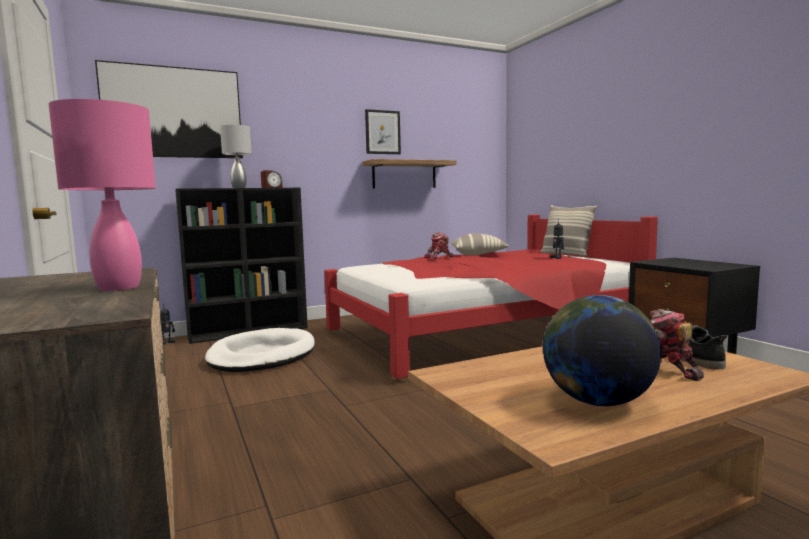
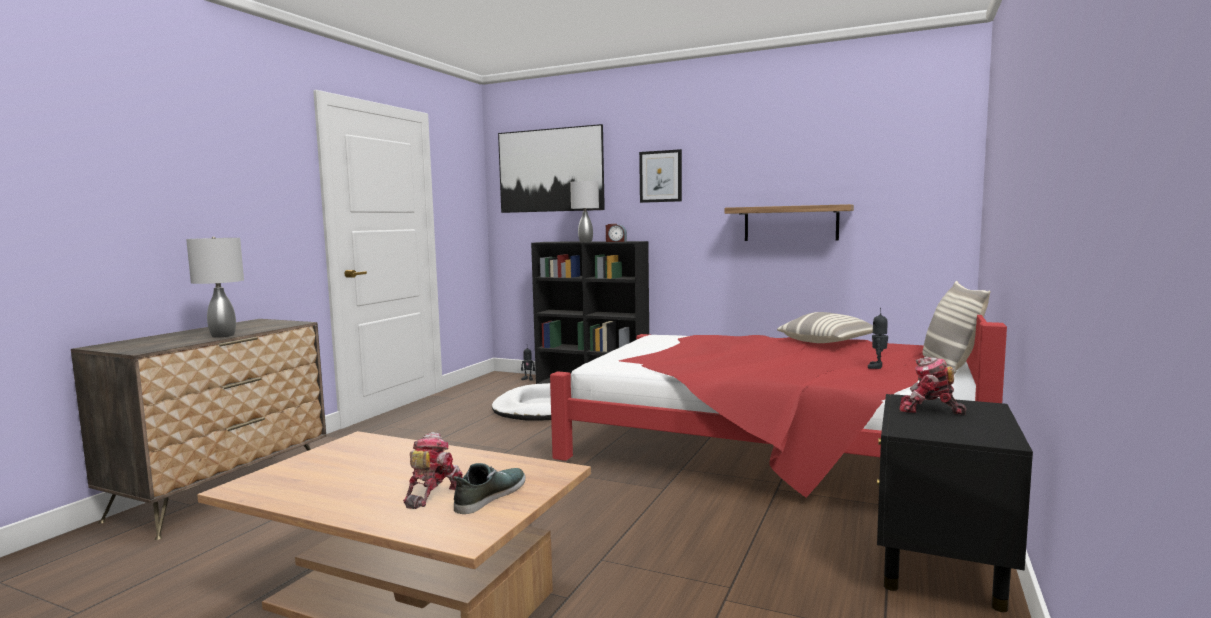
camera: 50 degrees right, 0 degrees up
pink table lamp [49,99,156,291] -> grey table lamp [186,237,244,338]
picture [365,109,401,154] -> picture moved to [639,149,682,203]
toy robot [424,233,453,259] -> toy robot moved to [900,357,966,415]
globe [543,295,661,406] -> none

